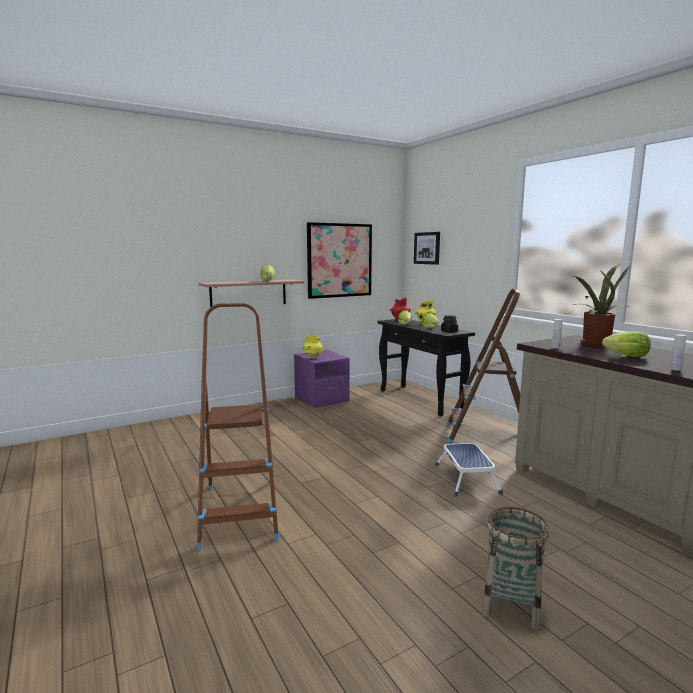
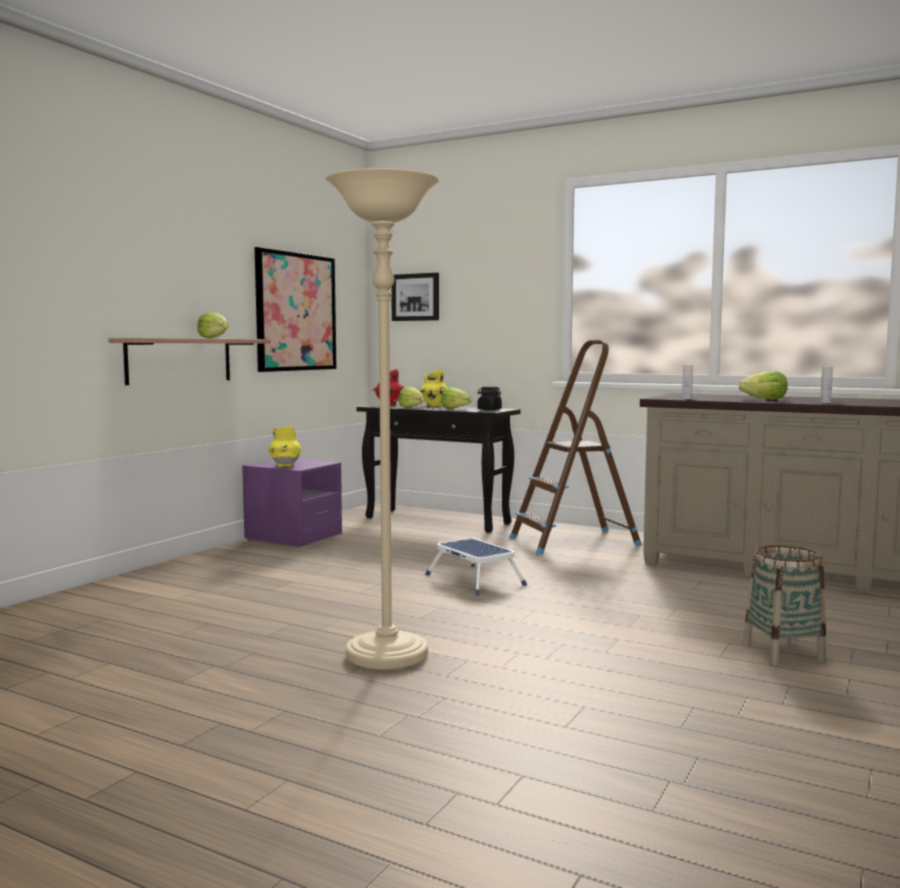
camera: 30 degrees left, 5 degrees down
brown step ladder [197,303,279,550] -> beige floor lamp [326,168,439,670]
blue step ladder [435,443,503,497] -> blue step ladder moved to [425,538,527,596]
potted plant [573,264,631,346] -> none

